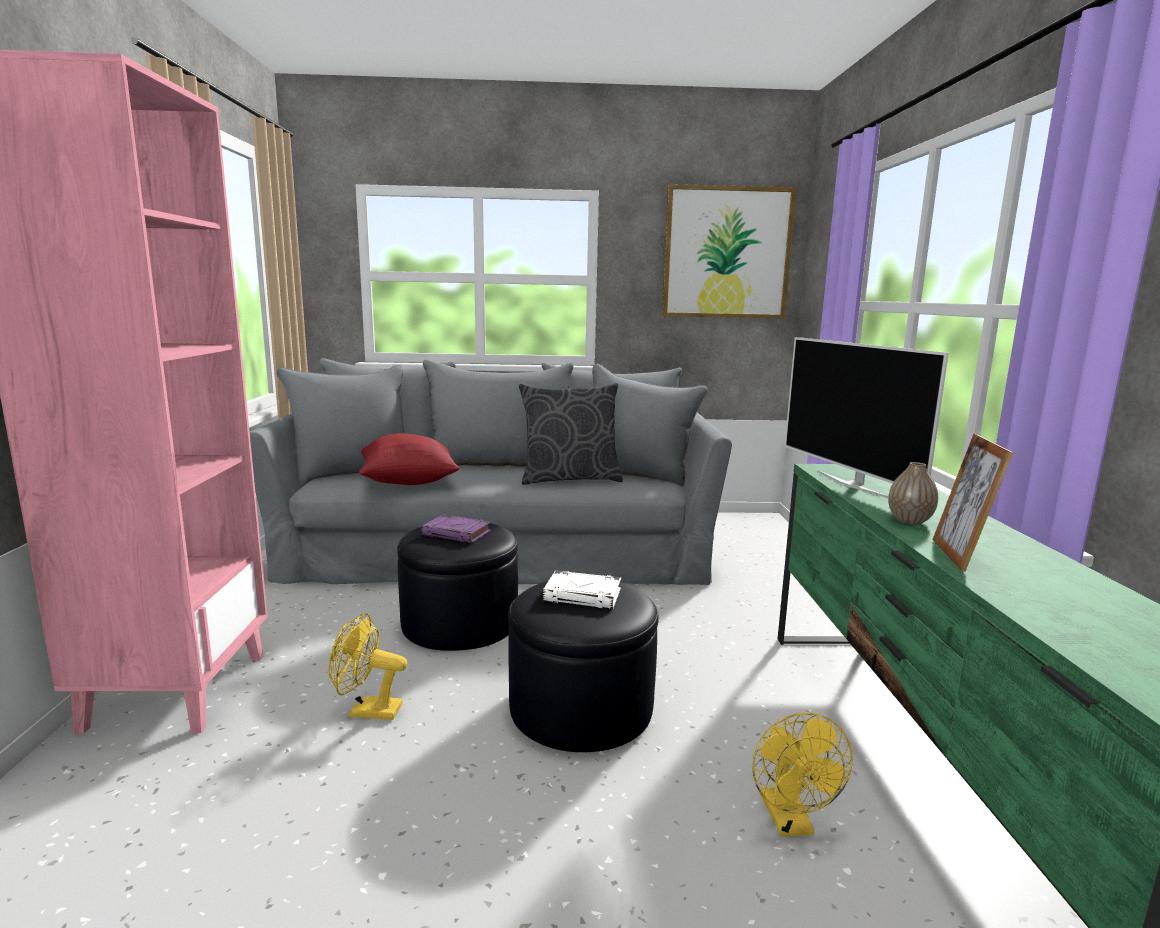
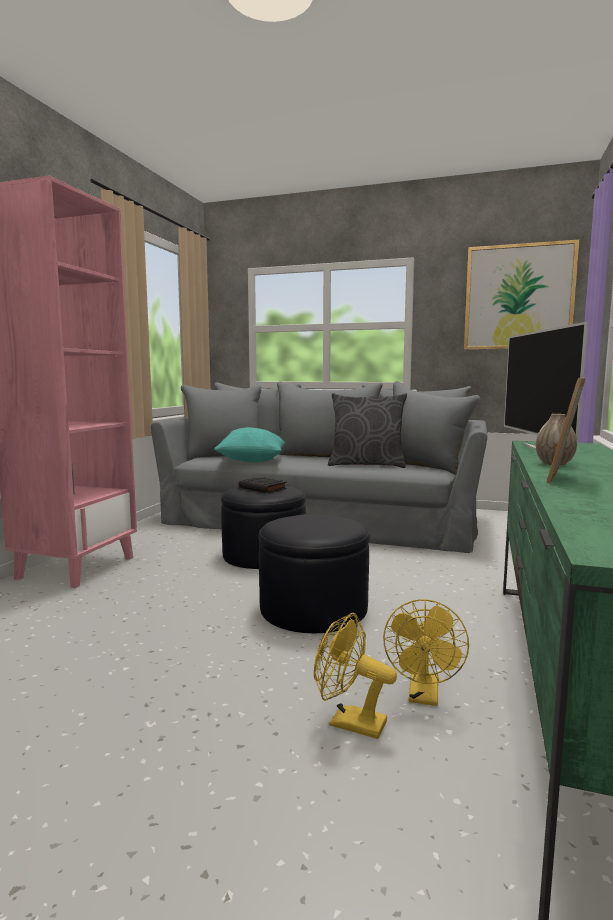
camera: 20 degrees right, 5 degrees down
yellow fan [328,613,407,720] -> yellow fan moved to [314,613,397,739]
red pillow [359,433,460,485] -> turquoise pillow [214,427,285,462]
purple book [421,514,491,543] -> black book [238,477,287,493]
white book [542,571,621,609] -> none

